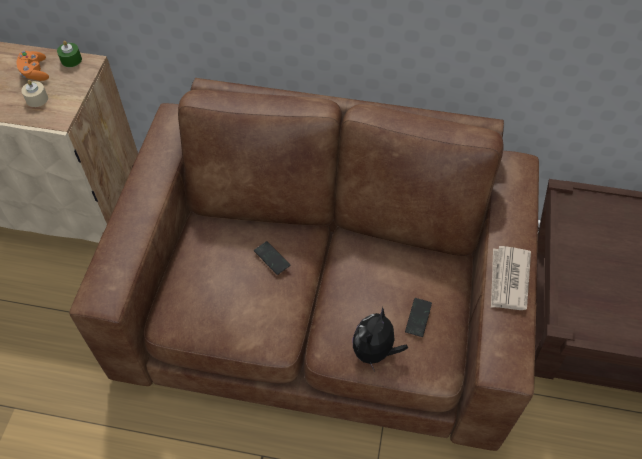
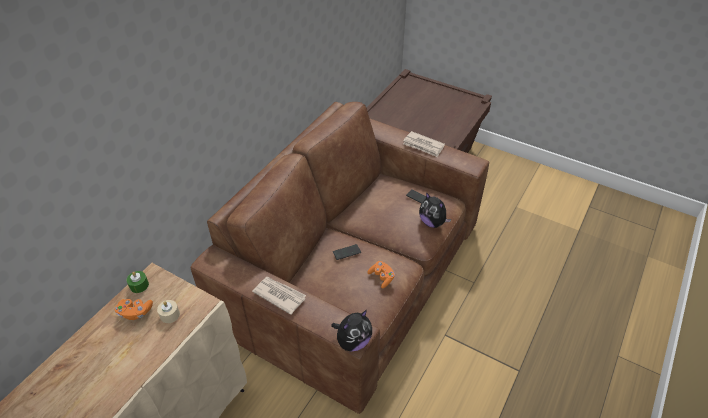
camera: 70 degrees left, 10 degrees down
none -> newspaper [252,277,306,315]
none -> plush toy [331,310,372,352]
none -> orange game controller [367,261,395,289]

